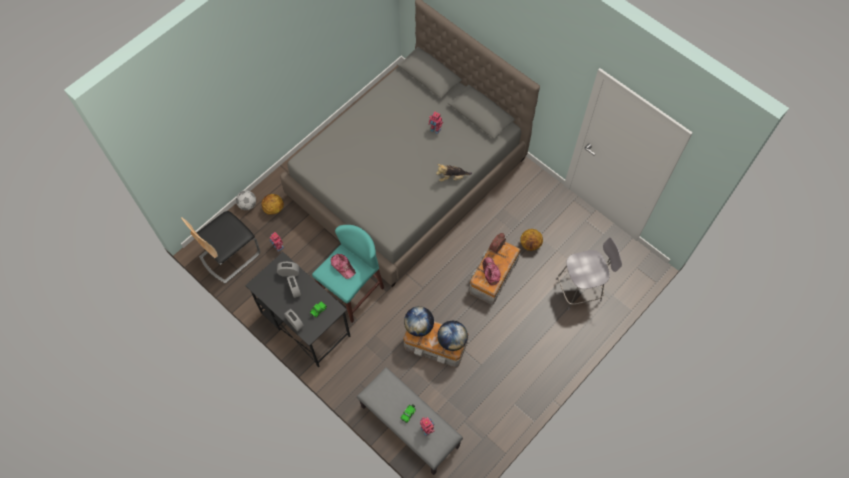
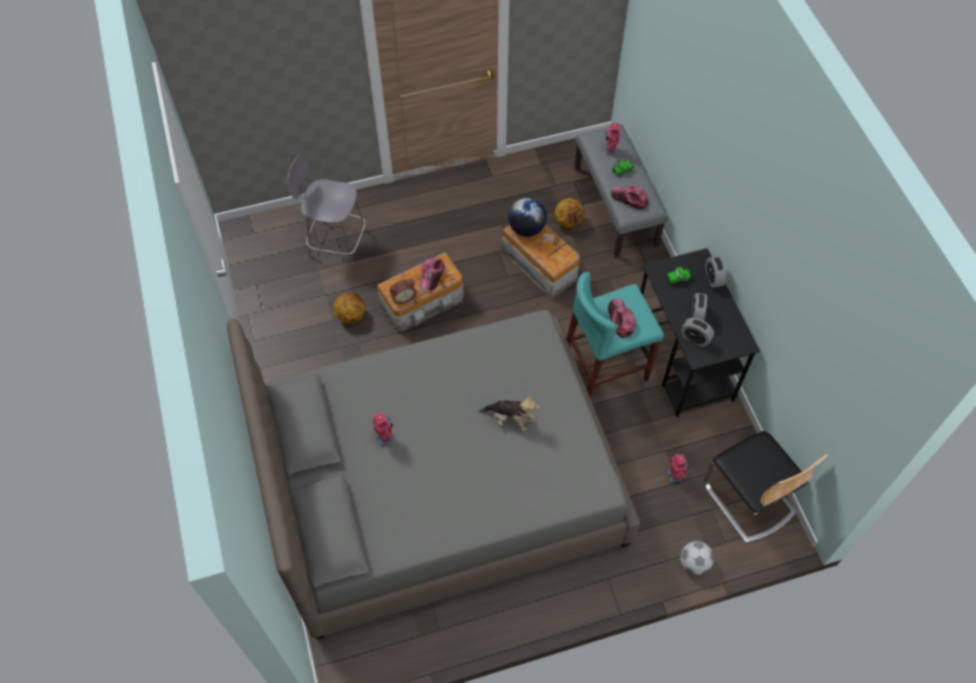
camera: 150 degrees left, 5 degrees down
chair [181,211,261,284] -> chair turned 75 degrees clockwise [703,431,828,543]
basketball [261,194,284,215] -> basketball moved to [555,198,584,228]
globe [404,306,434,337] -> none
plush toy [436,164,472,182] -> plush toy moved to [479,395,540,431]
none -> cap [611,185,648,210]

